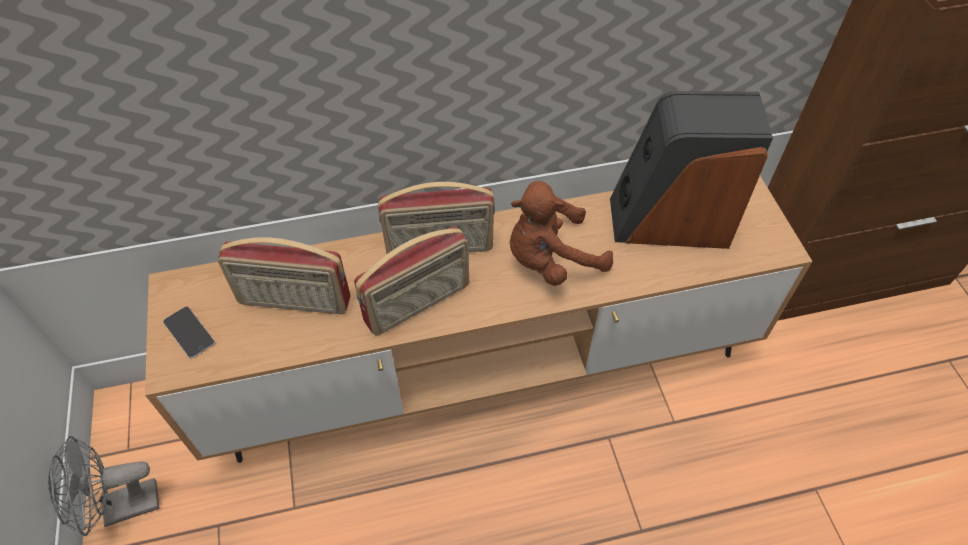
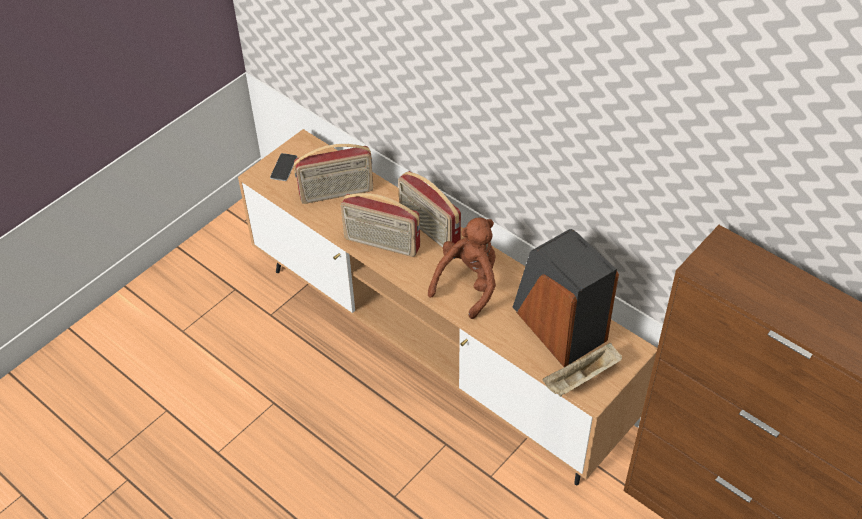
camera: 55 degrees right, 5 degrees down
grey fan [48,436,160,536] -> none
radio [218,237,351,314] -> radio turned 75 degrees counterclockwise [294,144,373,204]
brown plush toy [510,181,613,286] -> brown plush toy turned 90 degrees clockwise [428,217,496,319]
none -> beige tray [542,343,622,397]

